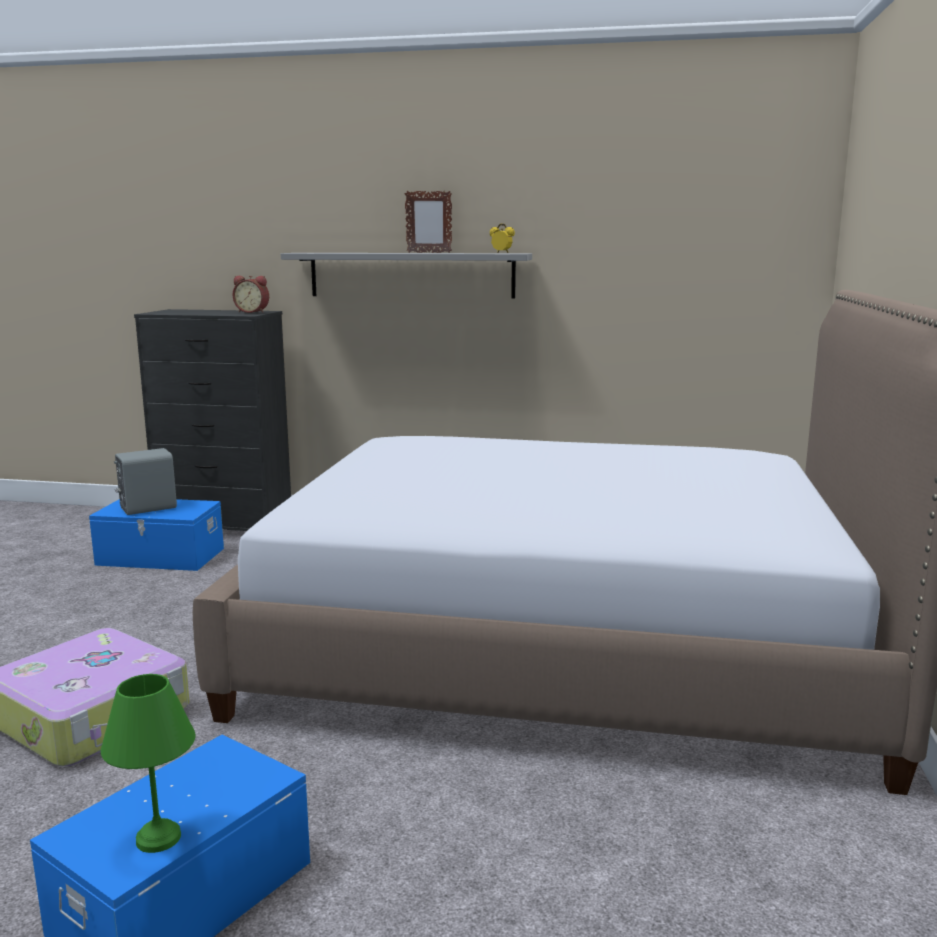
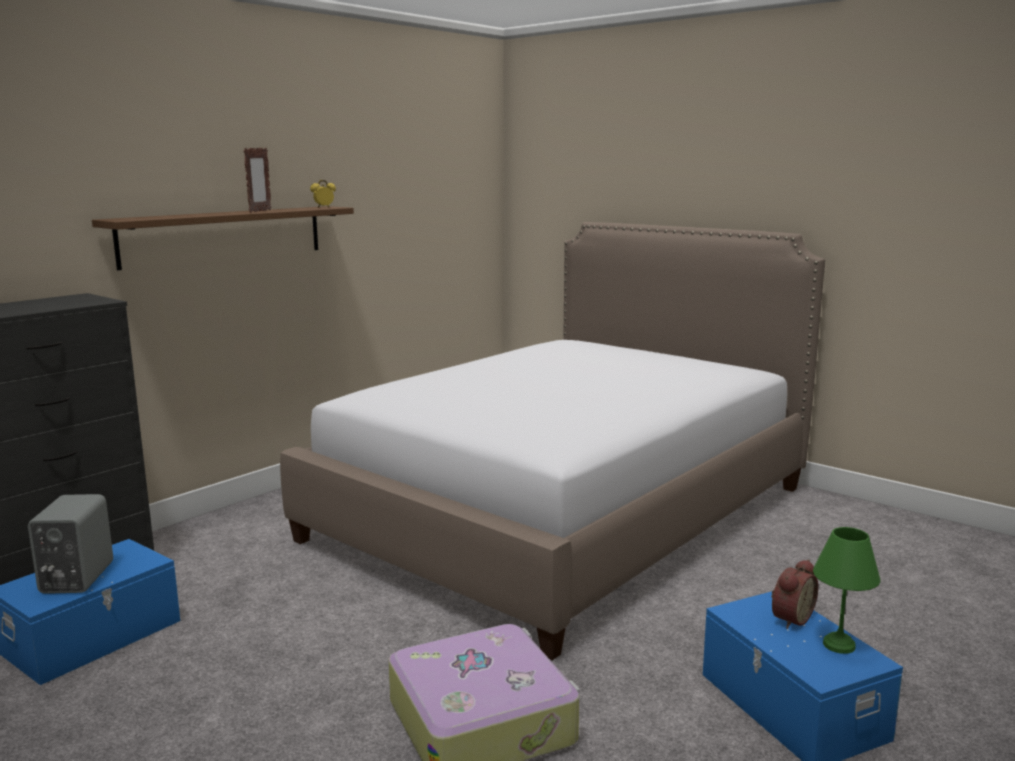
camera: 60 degrees left, 0 degrees up
alarm clock [233,276,269,313] -> alarm clock moved to [771,559,818,629]
grey shelf [281,253,532,299] -> brown shelf [92,206,354,270]

